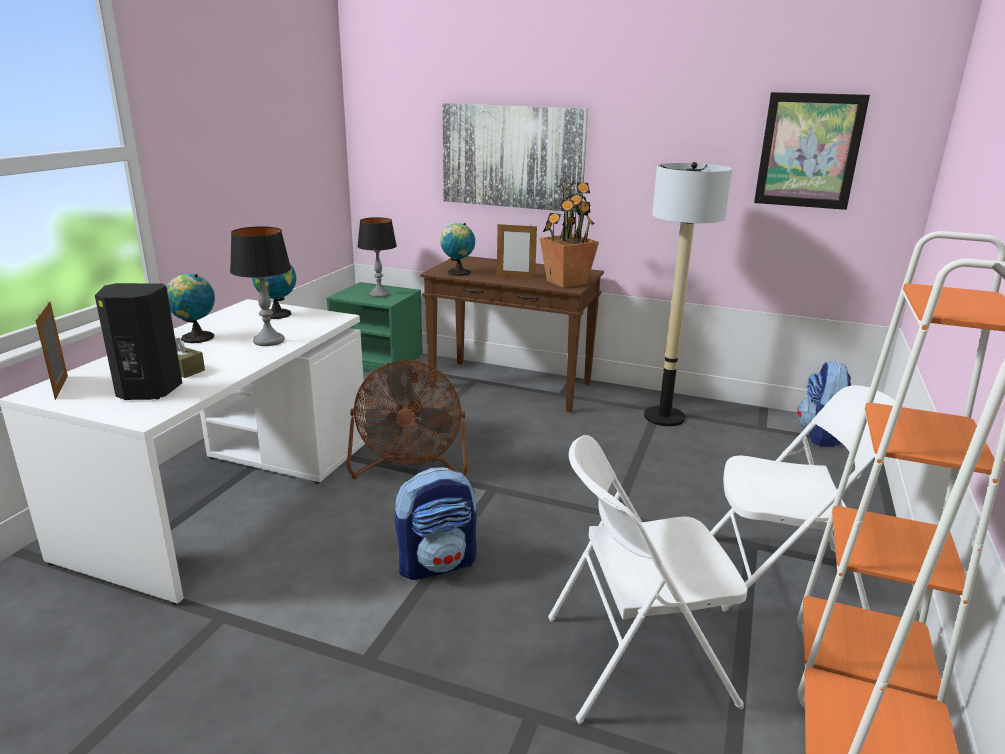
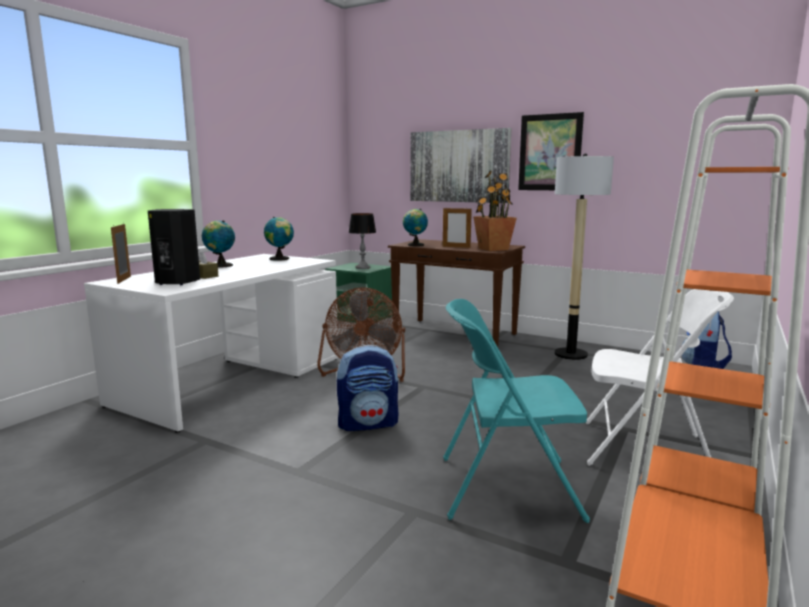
camera: 10 degrees right, 10 degrees down
table lamp [230,226,291,346] -> none
white chair [548,435,748,725] -> turquoise chair [443,299,590,523]
picture [754,92,870,210] -> picture moved to [518,112,584,190]

